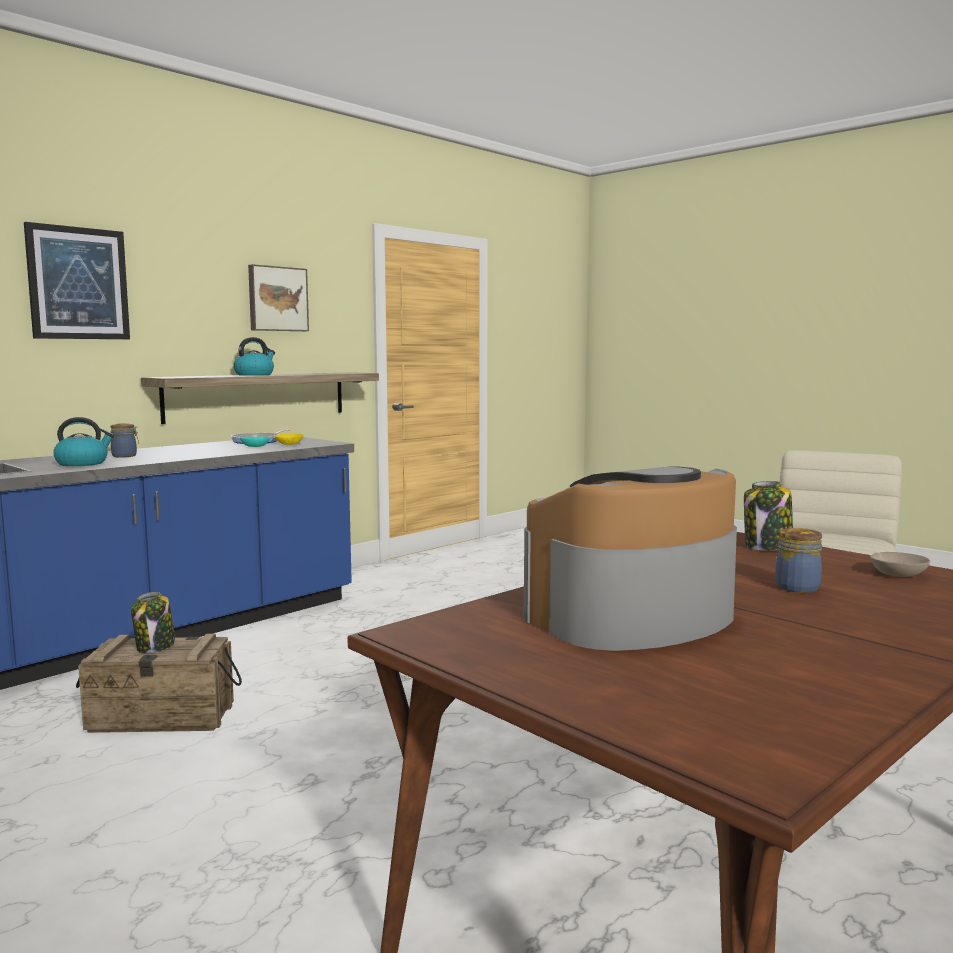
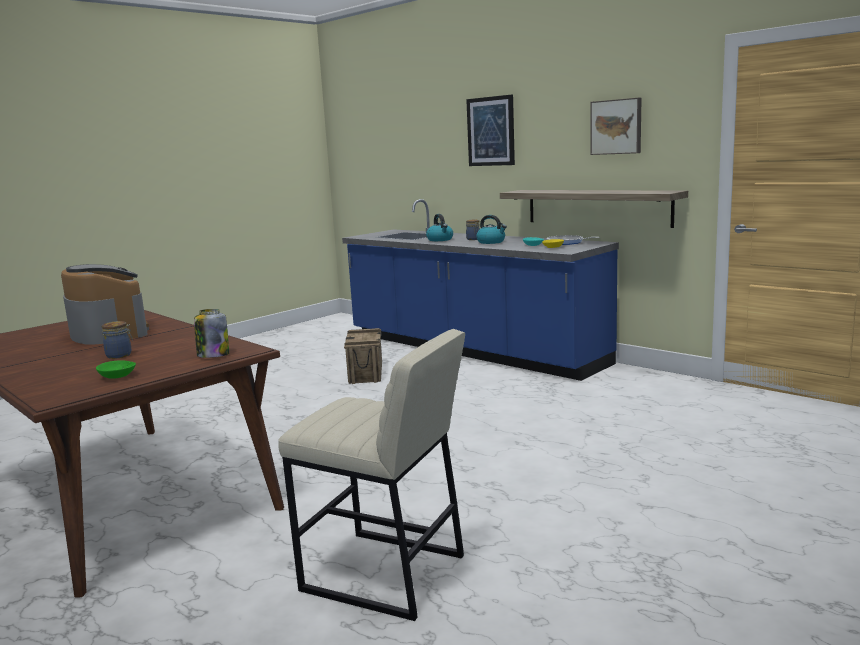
camera: 90 degrees right, 5 degrees up
jar [131,592,175,653] -> none
kettle [233,337,275,376] -> kettle moved to [476,215,507,244]
beige bowl [870,552,930,577] -> green bowl [96,361,136,379]

